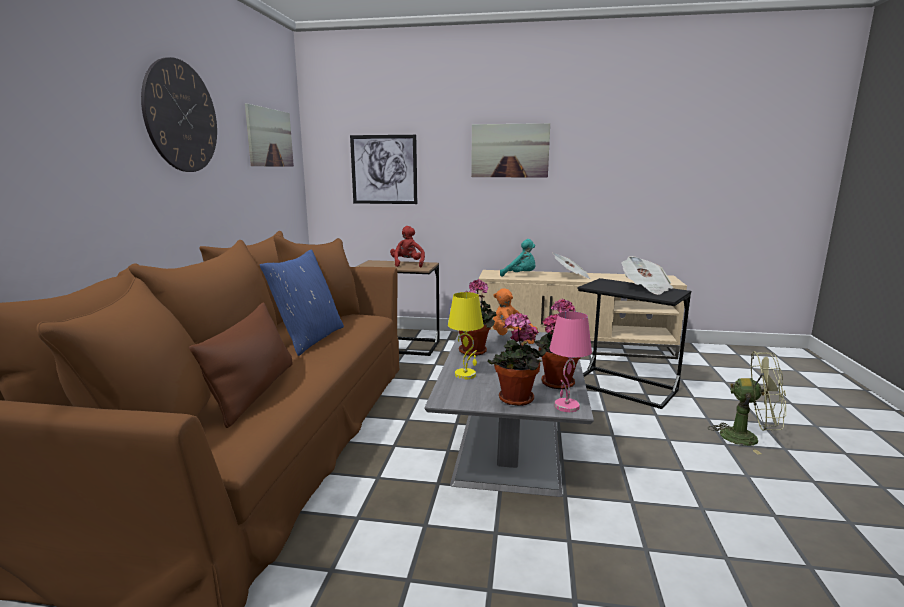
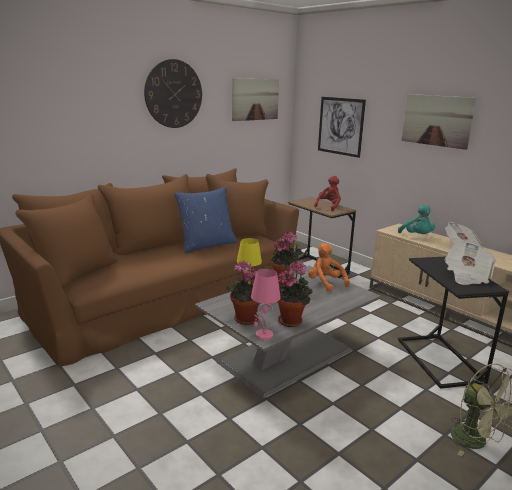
camera: 40 degrees right, 5 degrees up
brown pillow [189,302,293,428] -> none

